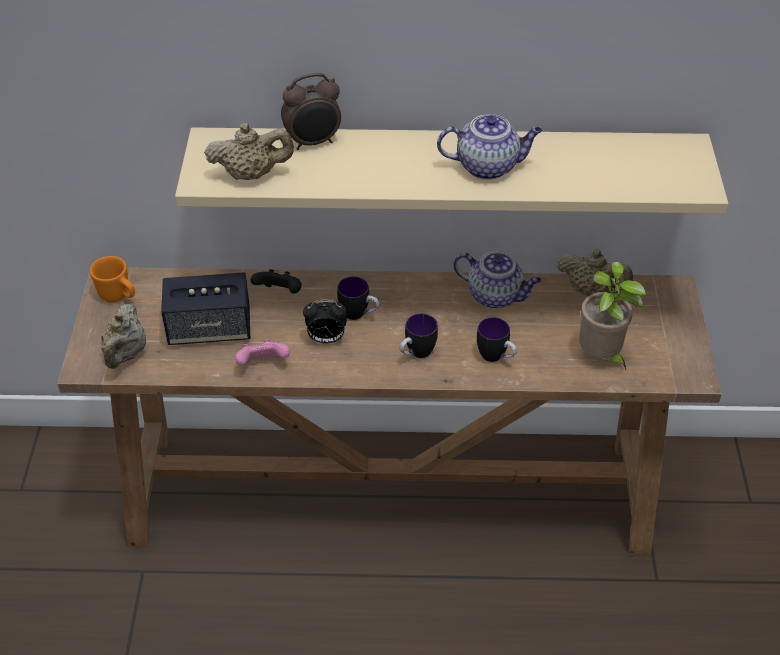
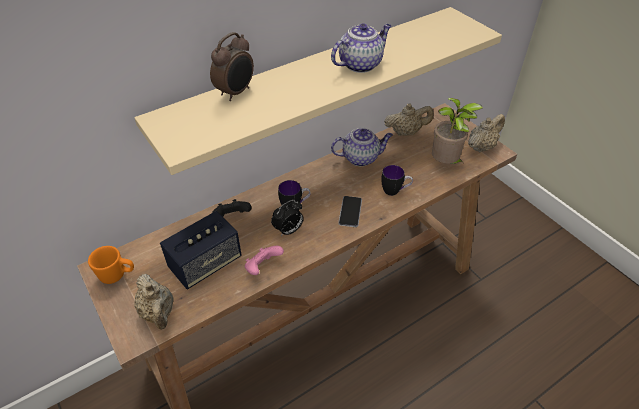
camera: 35 degrees left, 0 degrees up
beige teapot [204,123,294,180] -> beige teapot moved to [468,114,505,152]
mug [400,314,438,358] -> phone [338,196,362,227]

